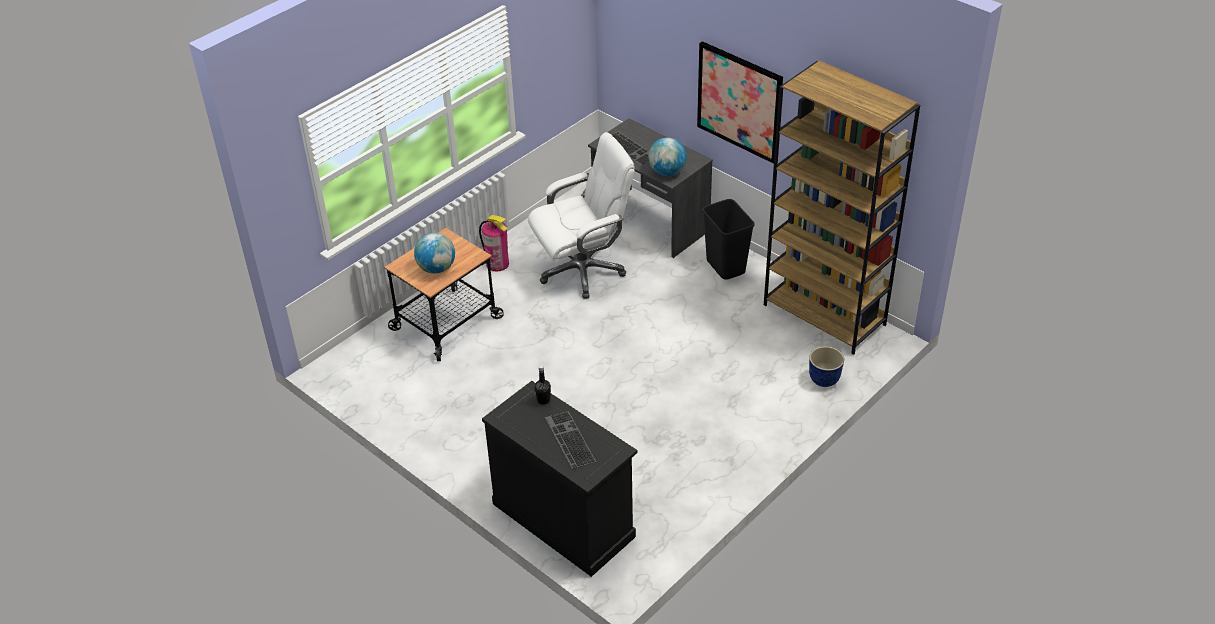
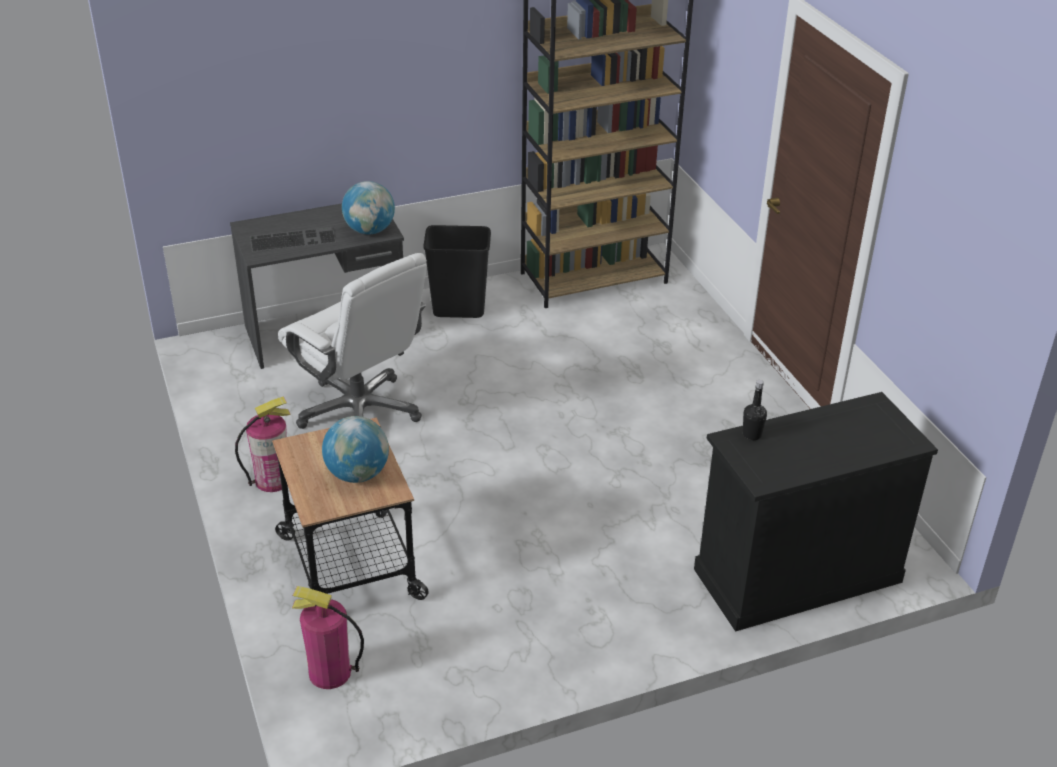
camera: 65 degrees left, 5 degrees down
white office chair [528,132,635,299] -> white office chair turned 135 degrees clockwise [278,253,427,429]
keyboard [545,411,596,469] -> none
picture [697,41,783,164] -> none
planter [809,346,844,387] -> none
none -> fire extinguisher [292,586,364,689]

